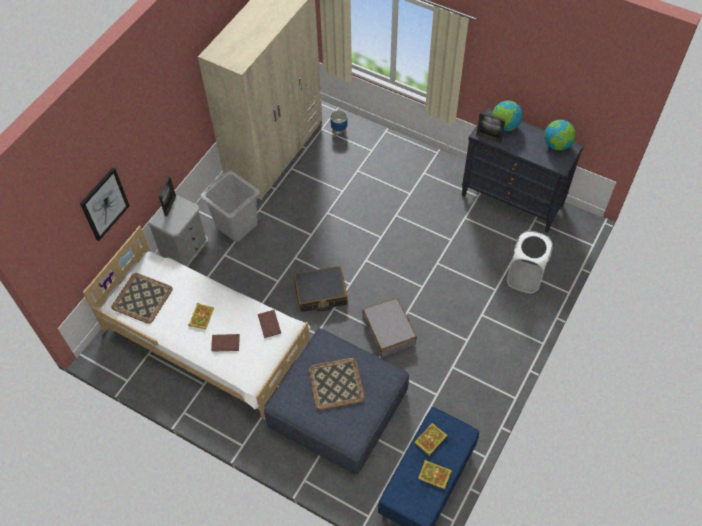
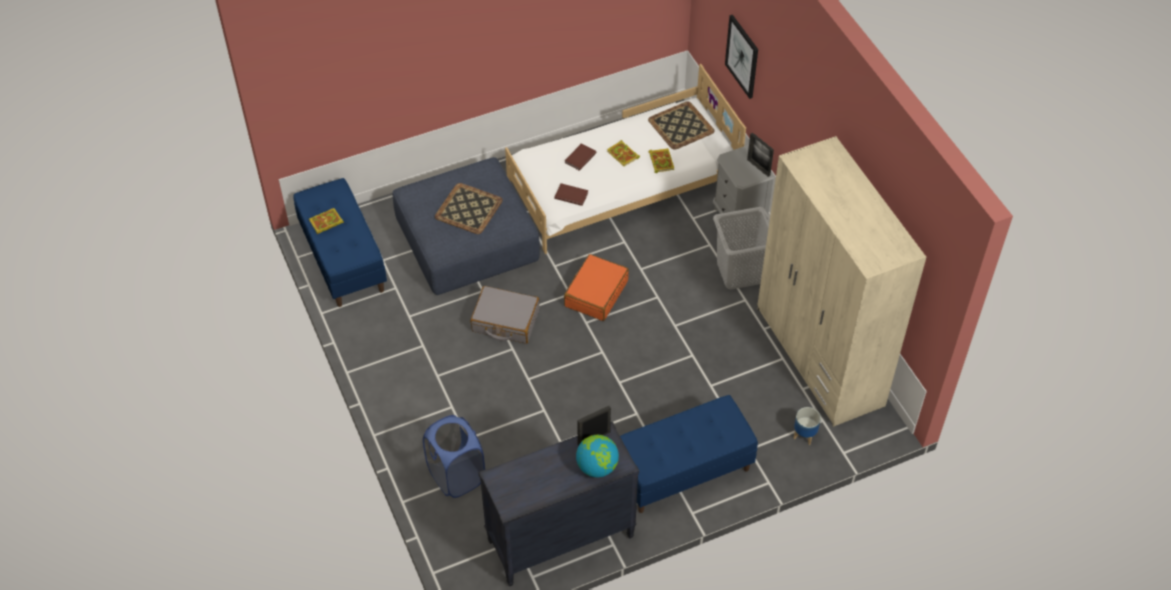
camera: 125 degrees right, 5 degrees down
black suitcase [294,266,348,312] -> orange suitcase [564,254,629,321]
book [415,423,448,456] -> book moved to [648,148,674,173]
white laundry basket [507,231,553,293] -> blue laundry basket [423,415,485,498]
globe [544,120,576,151] -> none
none -> blue bench [620,395,758,513]

